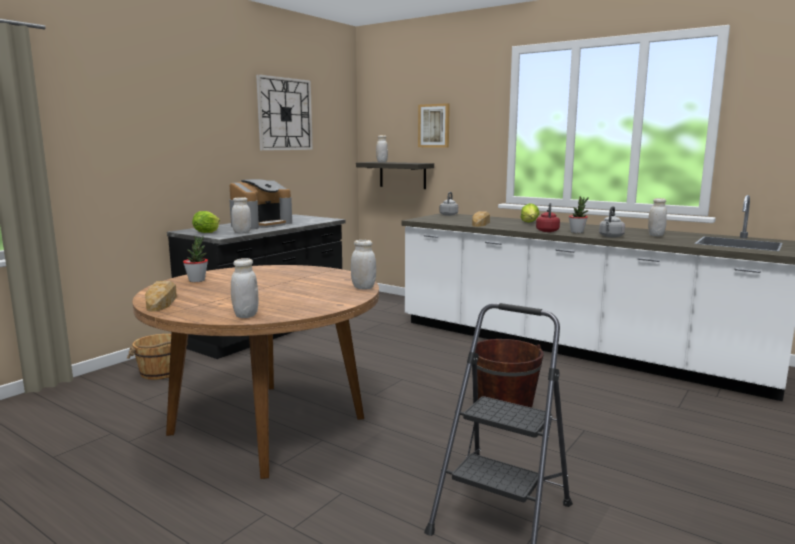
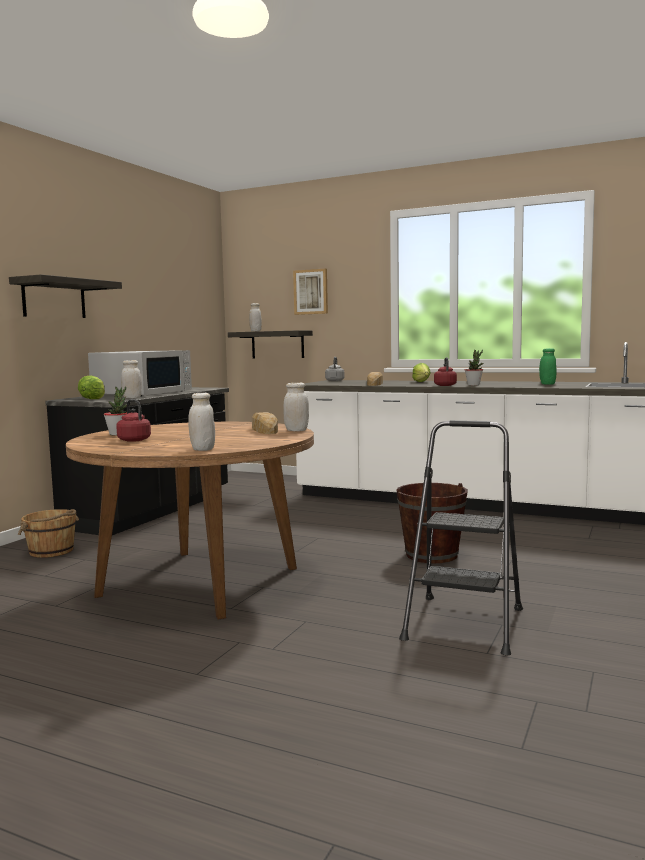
camera: 10 degrees left, 5 degrees down
bread [145,281,177,312] -> bread moved to [252,412,278,434]
coffee machine [229,179,292,229] -> white microwave [88,350,192,396]
wall clock [256,74,313,151] -> none
grey kettle [599,206,625,238] -> none
white jar [648,198,667,237] -> green jar [539,348,557,385]
none -> shelf [9,274,122,318]
none -> red kettle [116,399,151,442]

